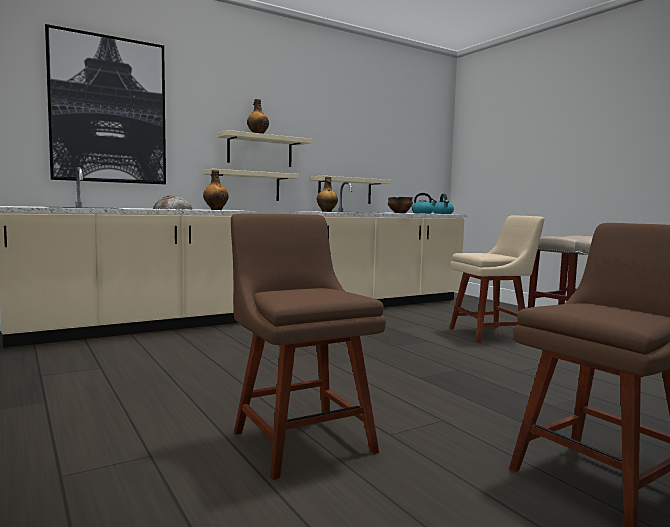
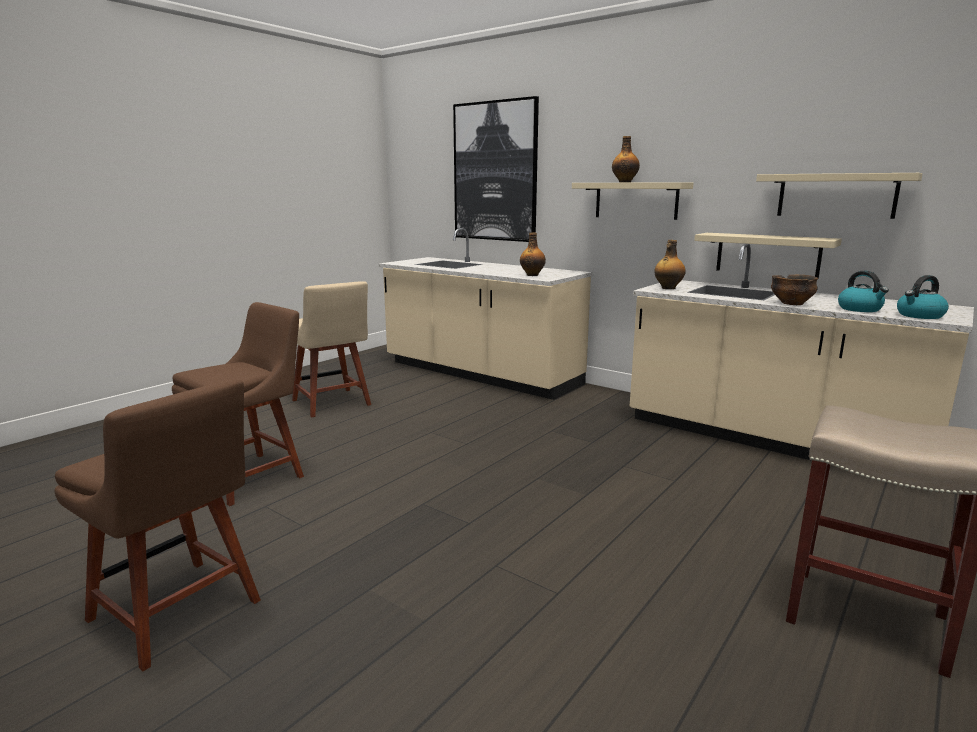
camera: 70 degrees right, 10 degrees up
bread [153,196,193,210] -> none
beige shelf [203,169,299,201] -> beige shelf moved to [756,173,923,219]
beige chair [450,215,545,343] -> beige chair moved to [292,281,371,418]

